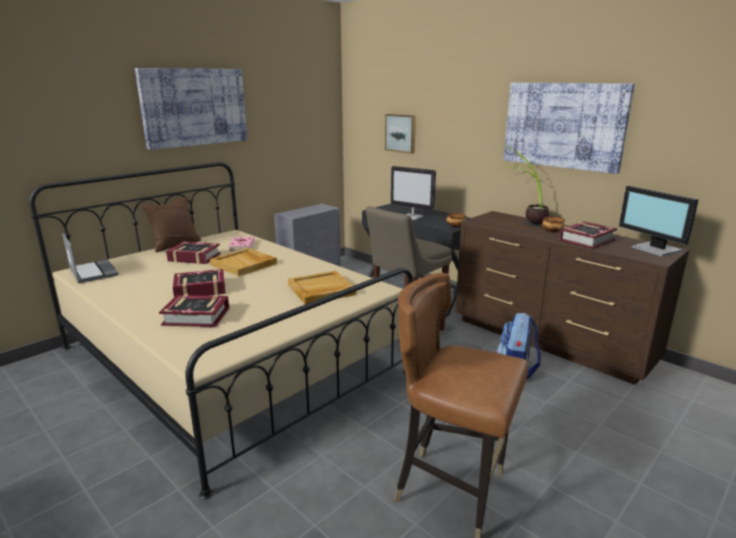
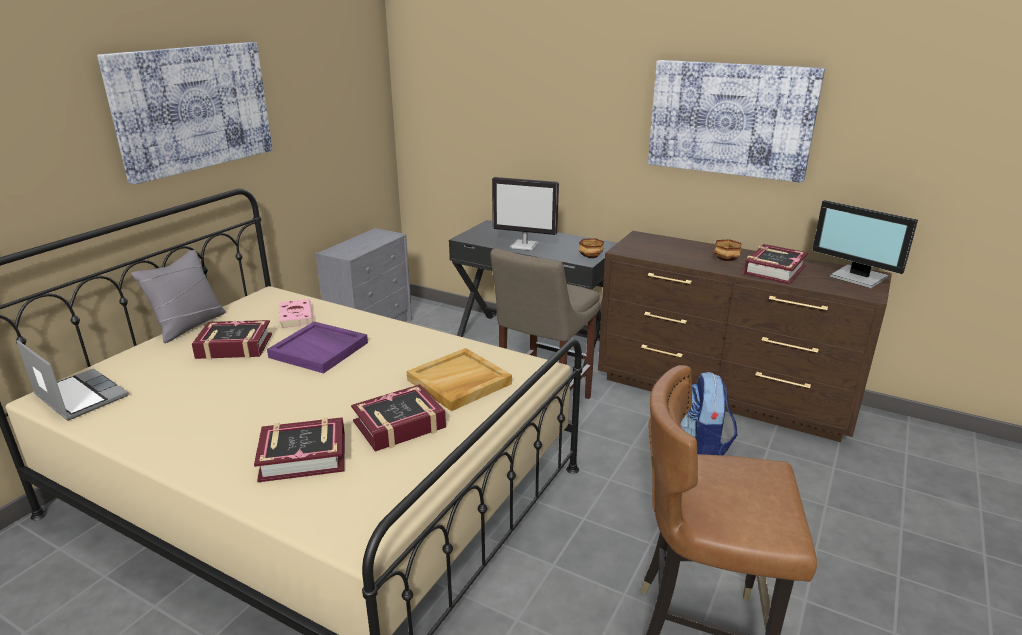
camera: 15 degrees left, 5 degrees up
brown pillow [141,196,201,252] -> grey pillow [131,248,226,343]
book [173,269,226,297] -> book moved to [351,384,446,452]
beige tray [210,248,277,276] -> purple tray [267,322,368,373]
picture [385,114,416,154] -> none
potted plant [499,144,550,227] -> none

